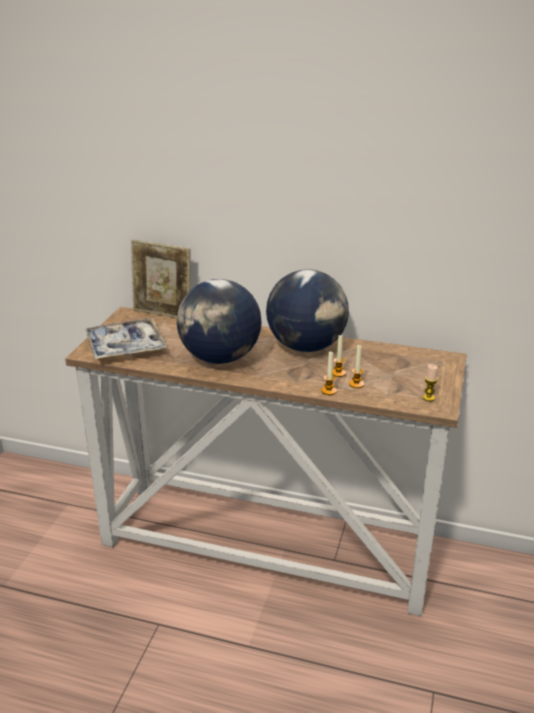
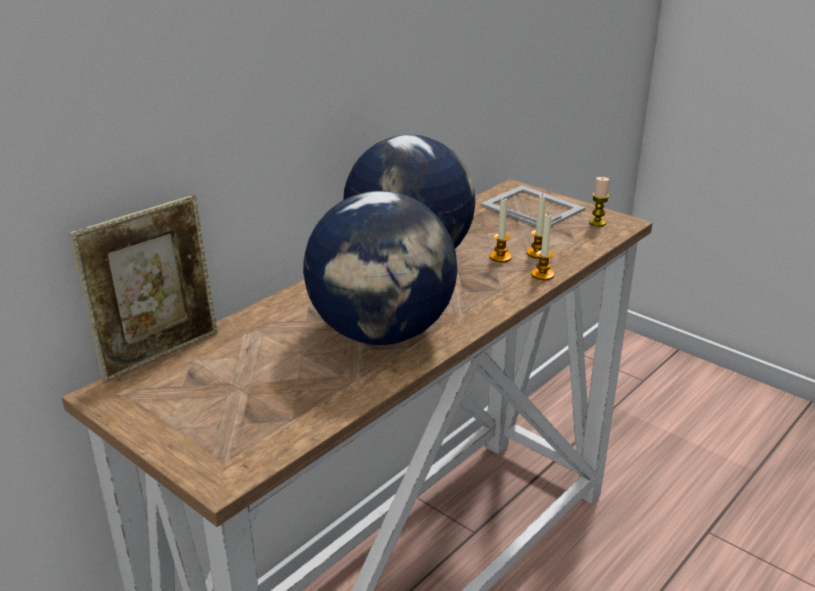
camera: 65 degrees left, 0 degrees up
tray [85,318,167,359] -> none
none -> picture frame [481,185,585,226]

